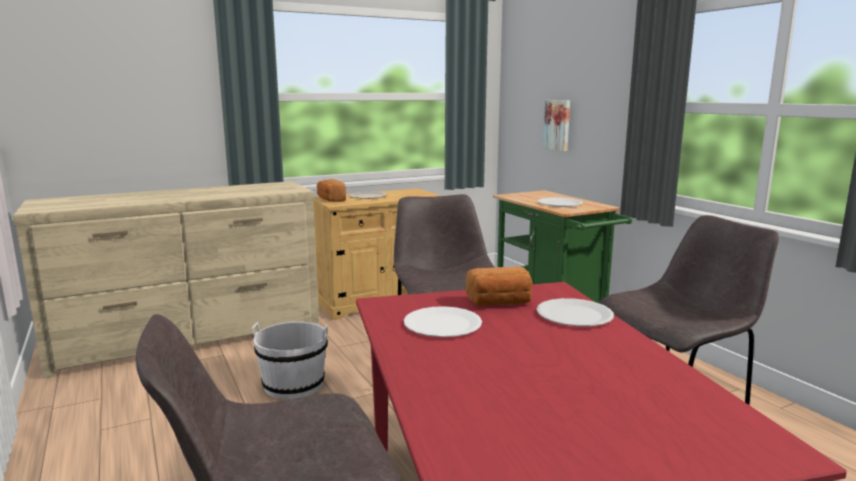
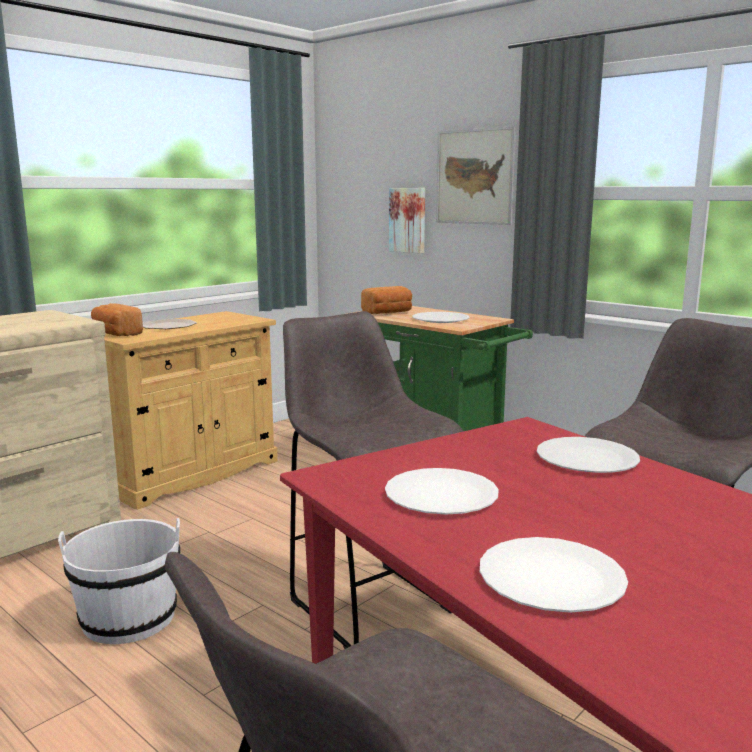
camera: 20 degrees left, 0 degrees up
bread [466,266,533,306] -> bread moved to [361,286,412,314]
none -> picture [436,126,516,225]
none -> white plate [480,537,628,613]

